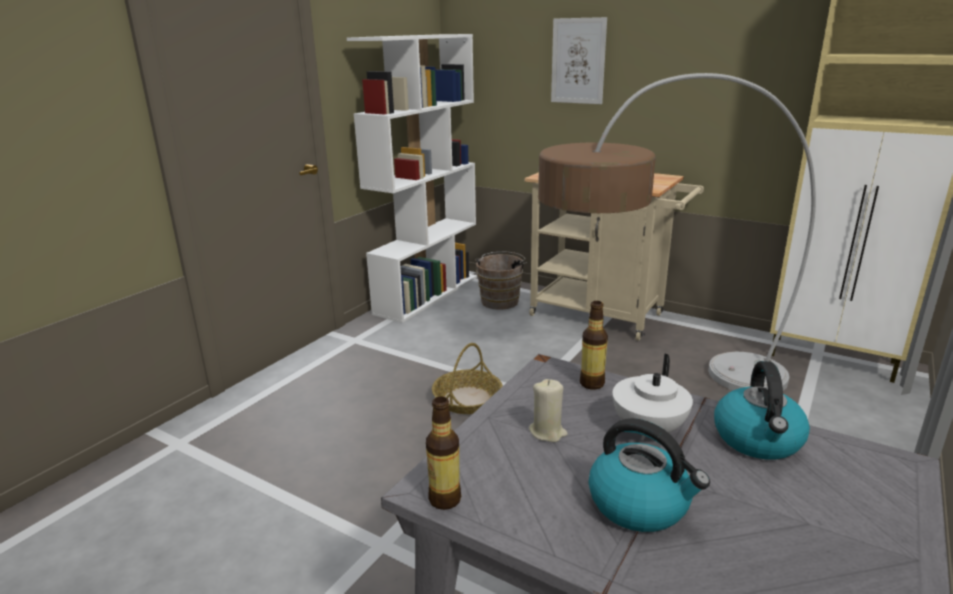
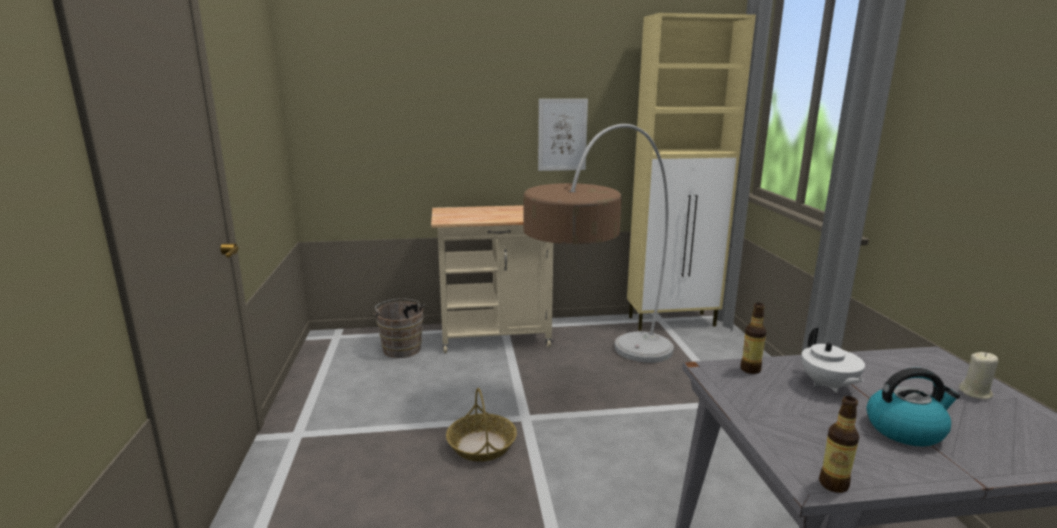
camera: 40 degrees left, 5 degrees down
white bookcase [347,34,477,323] -> none
beige candle [529,379,568,442] -> beige candle moved to [959,352,998,399]
picture [551,17,607,104] -> picture moved to [538,99,588,171]
kettle [714,361,810,459] -> none

